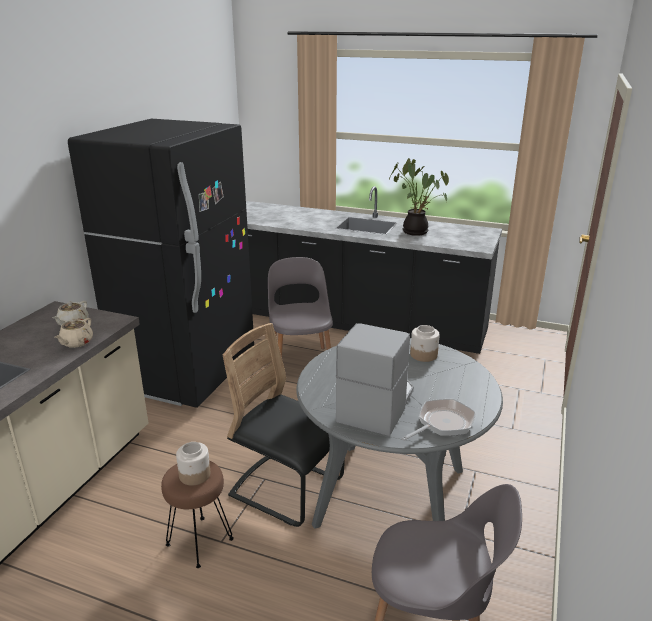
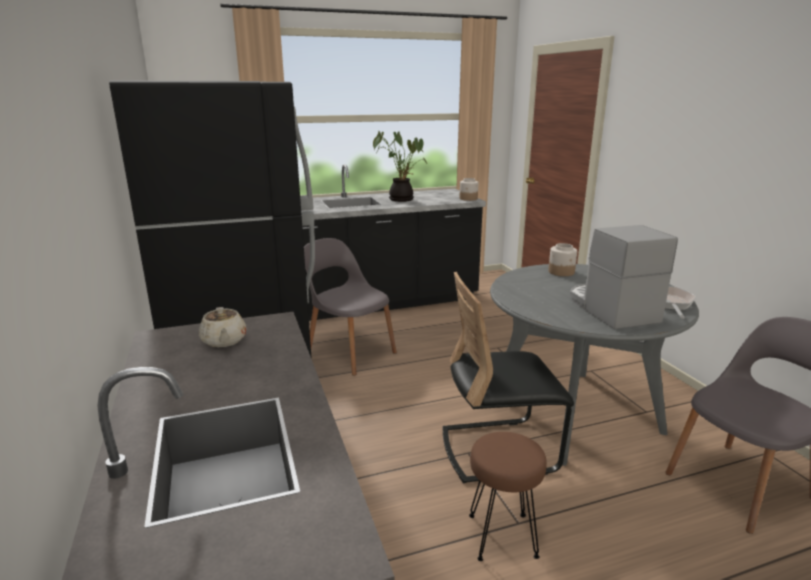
camera: 40 degrees left, 5 degrees down
beige teapot [55,318,93,348] -> none
jar [176,442,210,485] -> jar moved to [460,178,478,201]

